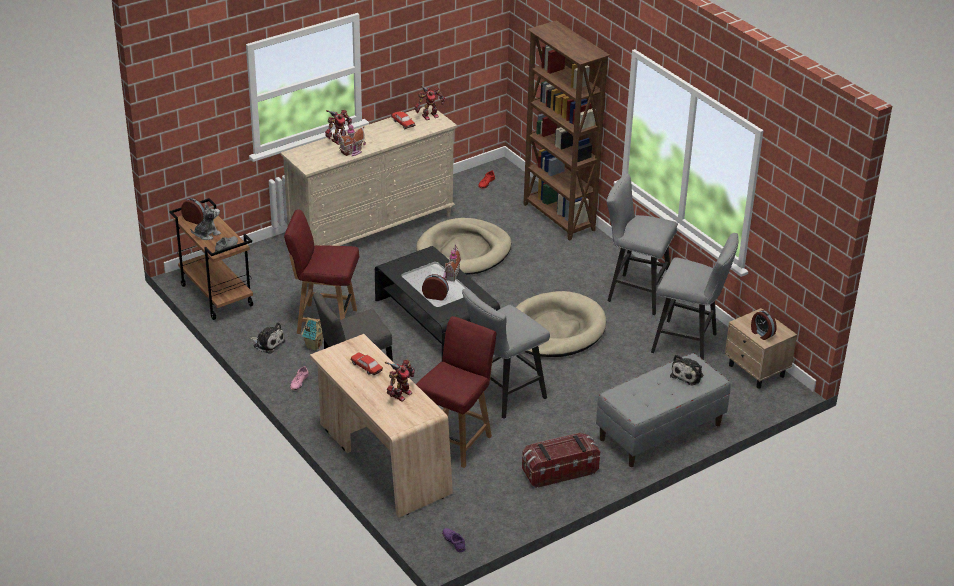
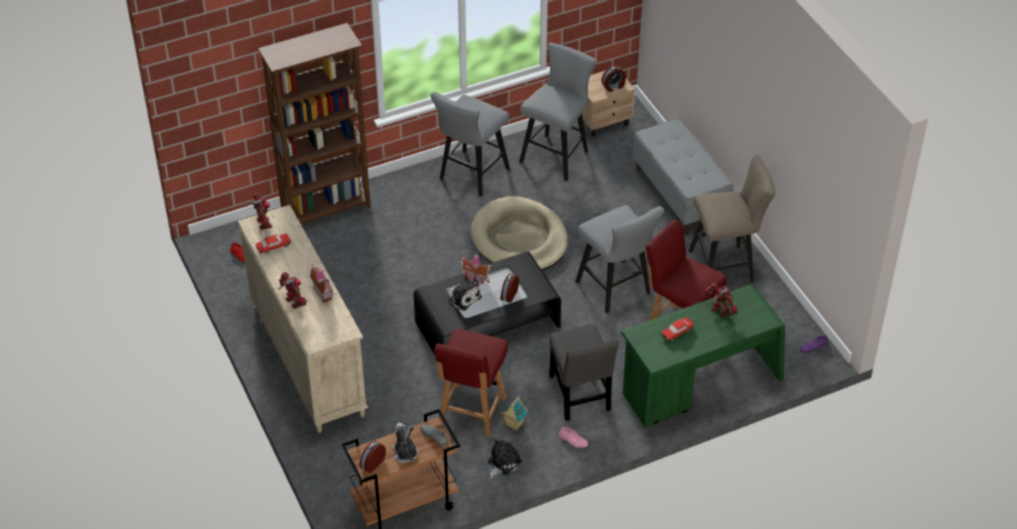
camera: 80 degrees left, 10 degrees up
beige desk [310,334,453,518] -> green desk [621,284,785,427]
beige dog bed [416,218,511,275] -> none
storage box [522,433,600,488] -> beige stool [689,155,775,282]
plush toy [670,354,703,386] -> plush toy moved to [446,278,482,311]

